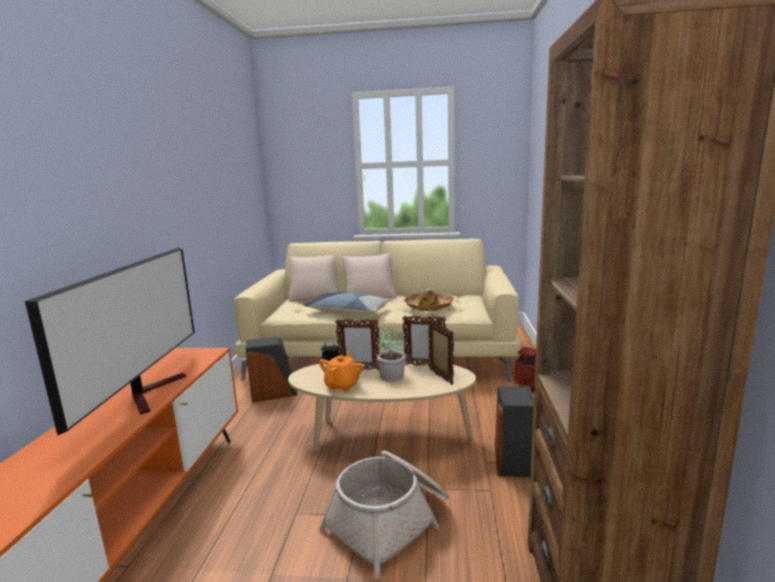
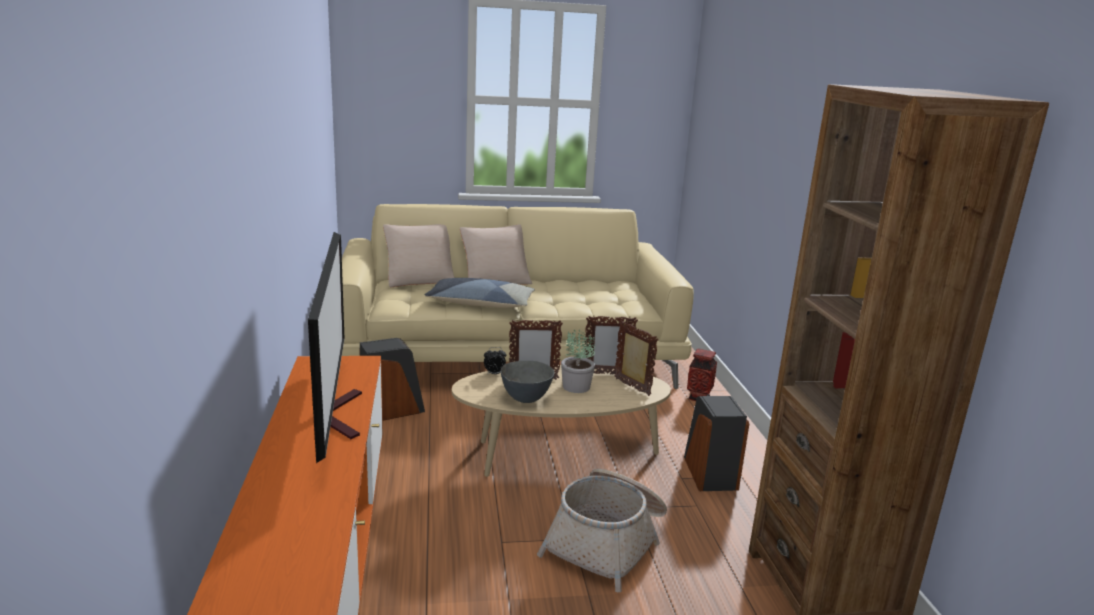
camera: 15 degrees left, 5 degrees up
orange teapot [319,353,364,392] -> grey bowl [501,361,555,403]
hat [404,289,454,311] -> none

